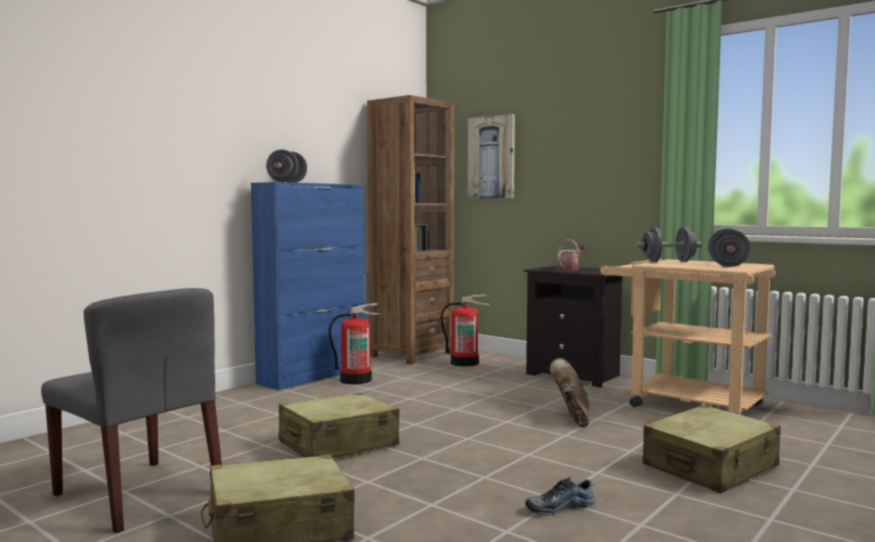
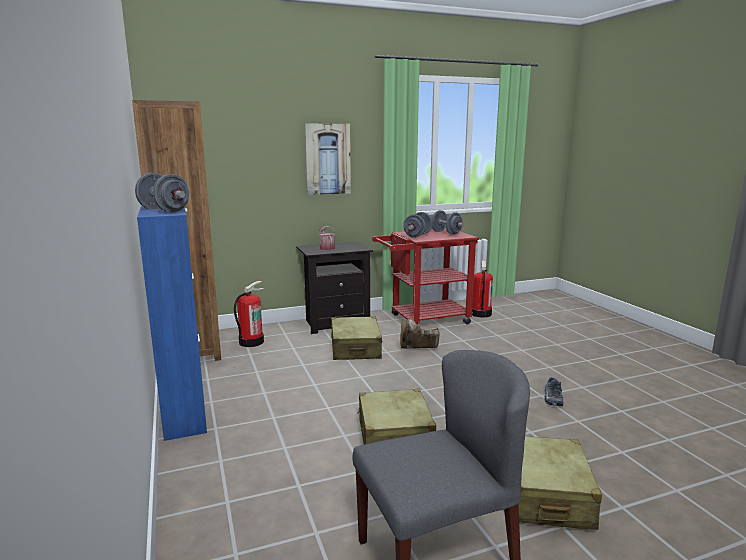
camera: 60 degrees left, 10 degrees up
fire extinguisher [328,303,382,385] -> fire extinguisher moved to [472,260,493,317]
picture [468,114,515,198] -> picture moved to [304,124,351,195]
brown boot [550,358,589,427] -> brown boot turned 45 degrees counterclockwise [400,319,439,349]
beige cart [600,259,775,414] -> red cart [372,228,479,325]
beige suitcase [642,405,781,493] -> beige suitcase moved to [331,316,383,360]

